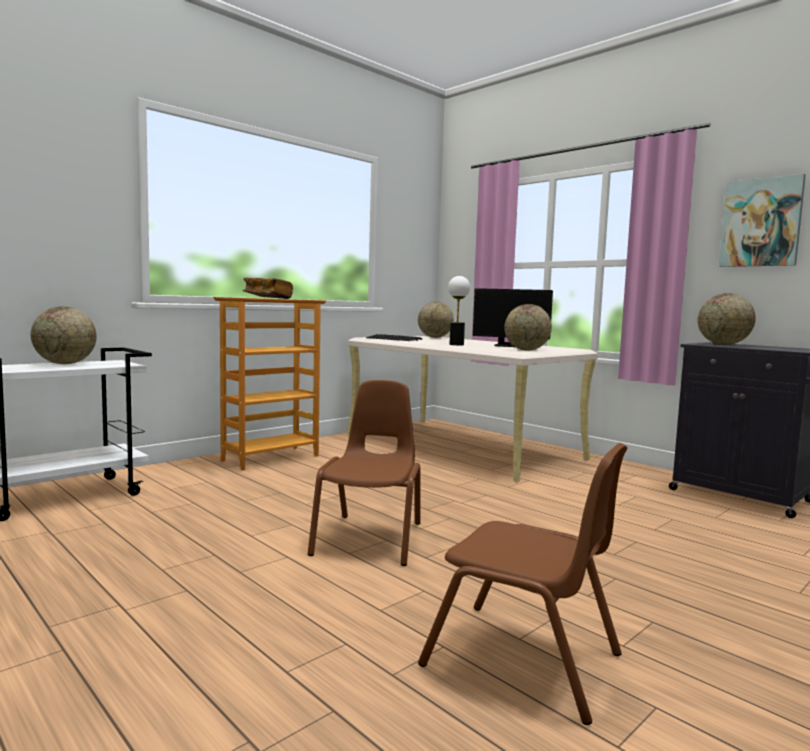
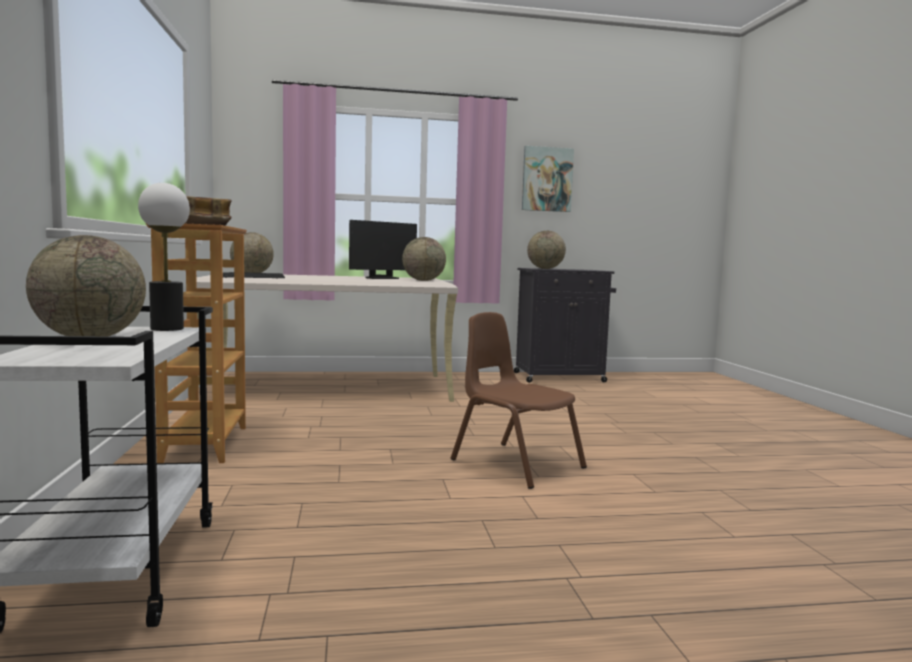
camera: 55 degrees left, 0 degrees up
brown chair [418,443,627,725] -> none
table lamp [448,276,470,345] -> table lamp moved to [138,183,190,331]

